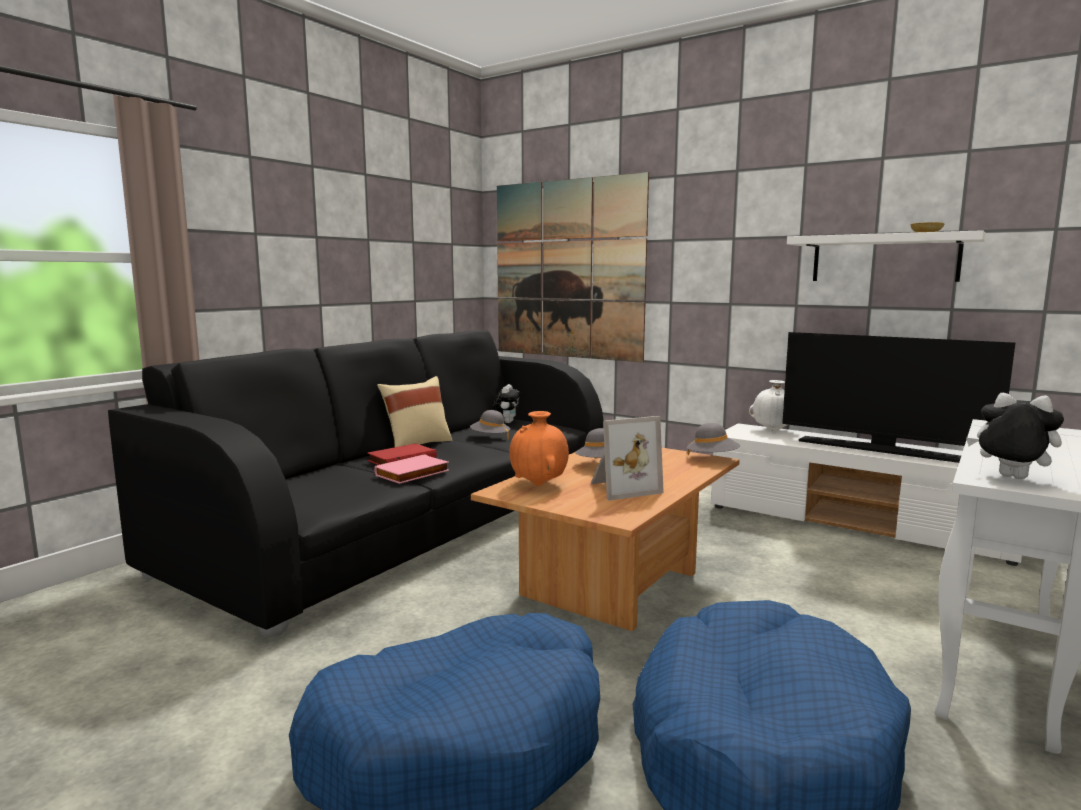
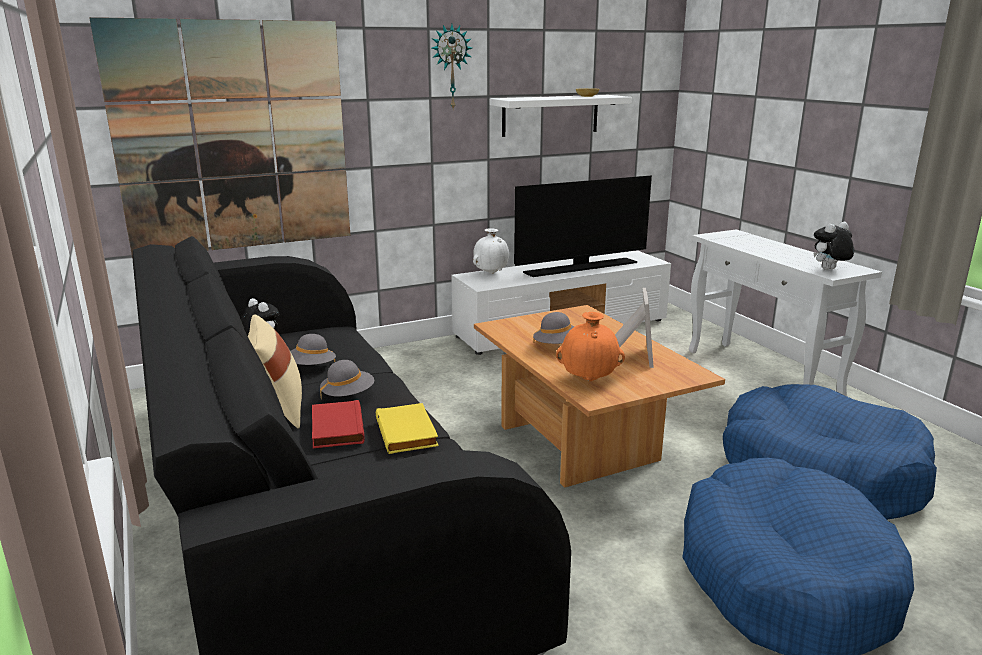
camera: 60 degrees left, 10 degrees up
pink book [374,454,449,484] -> yellow book [376,403,439,454]
grey hat [687,423,740,455] -> grey hat moved to [320,360,374,400]
none -> wall clock [432,24,472,109]

